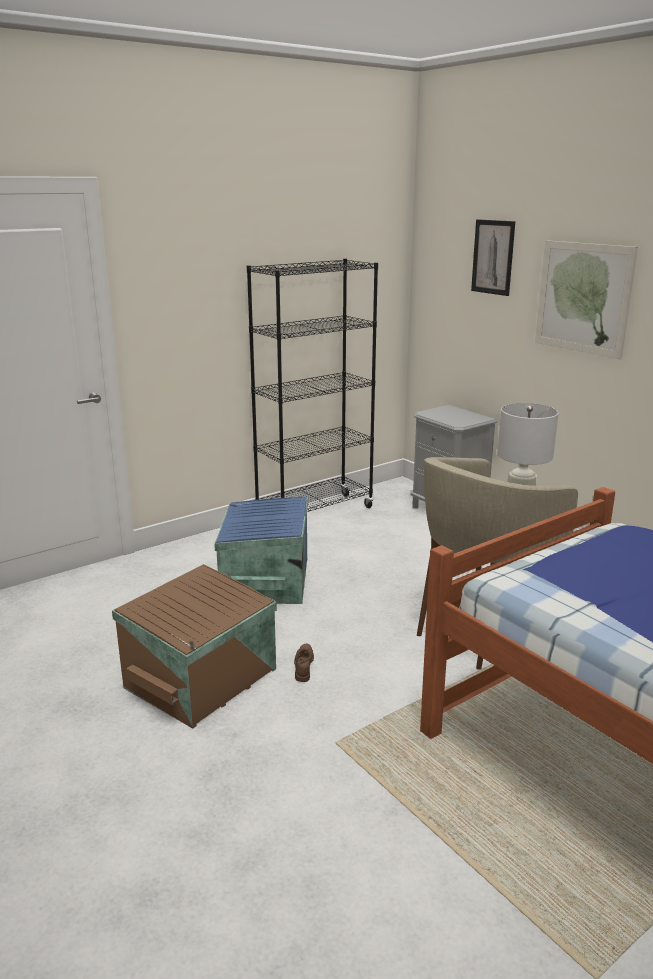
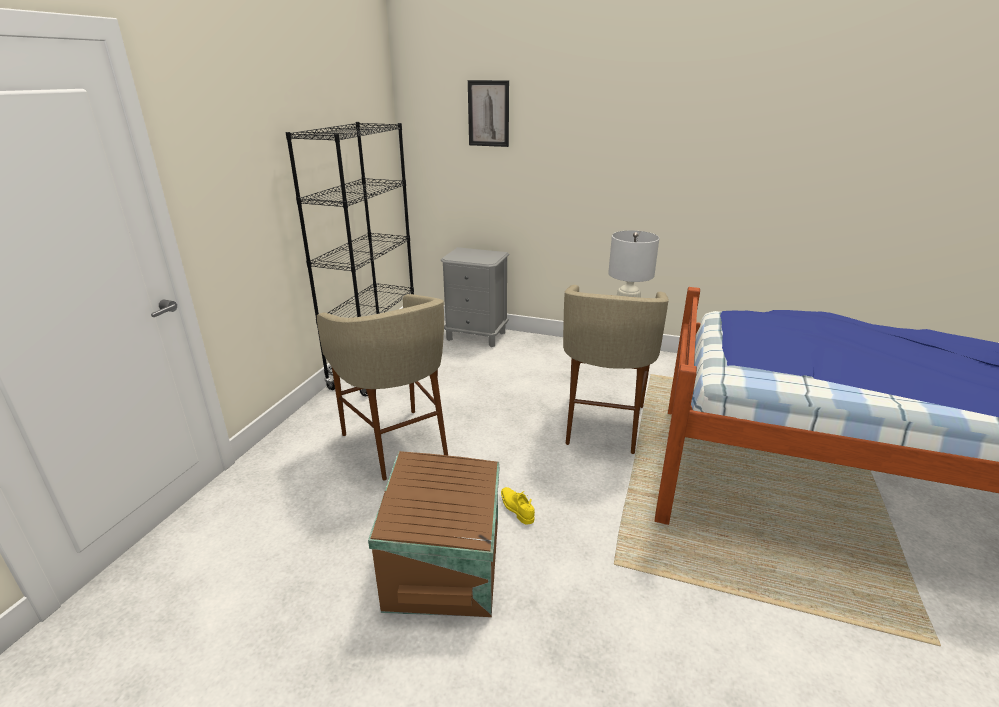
camera: 35 degrees left, 5 degrees up
blue storage box [214,497,308,604] -> beige stool [317,294,448,480]
brown shoe [294,644,314,682] -> yellow shoe [501,487,535,524]
picture [535,240,638,359] -> none

